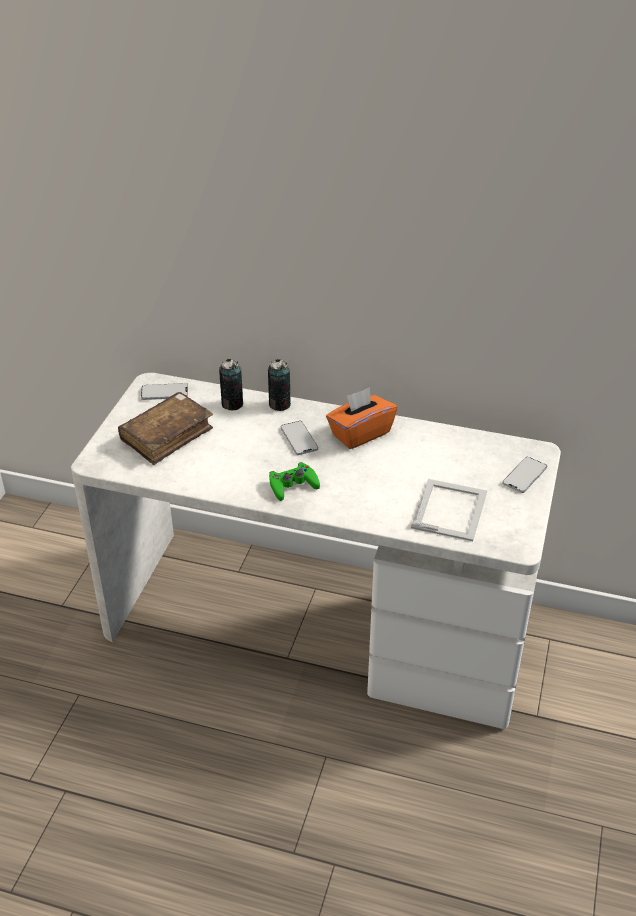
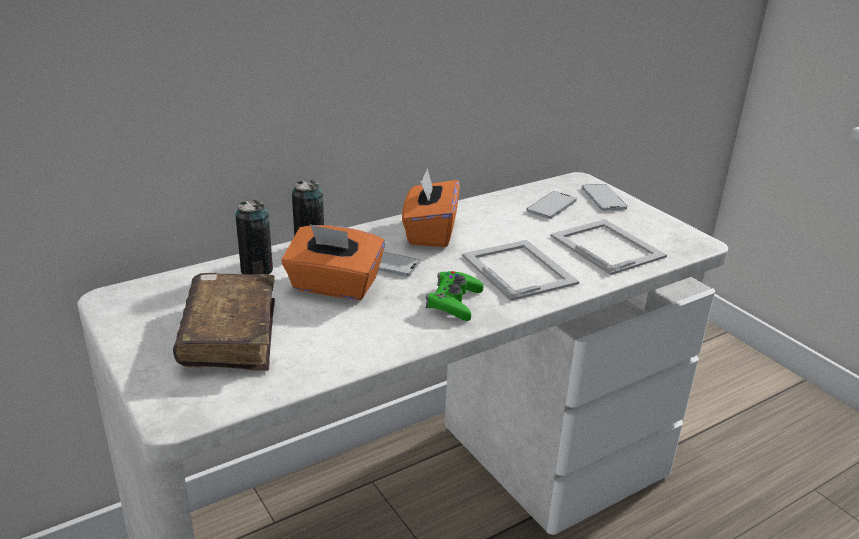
camera: 50 degrees left, 10 degrees down
phone [141,383,188,400] -> phone moved to [526,191,577,219]
none -> orange tissue box [281,224,385,300]
none -> picture frame [462,240,579,301]

